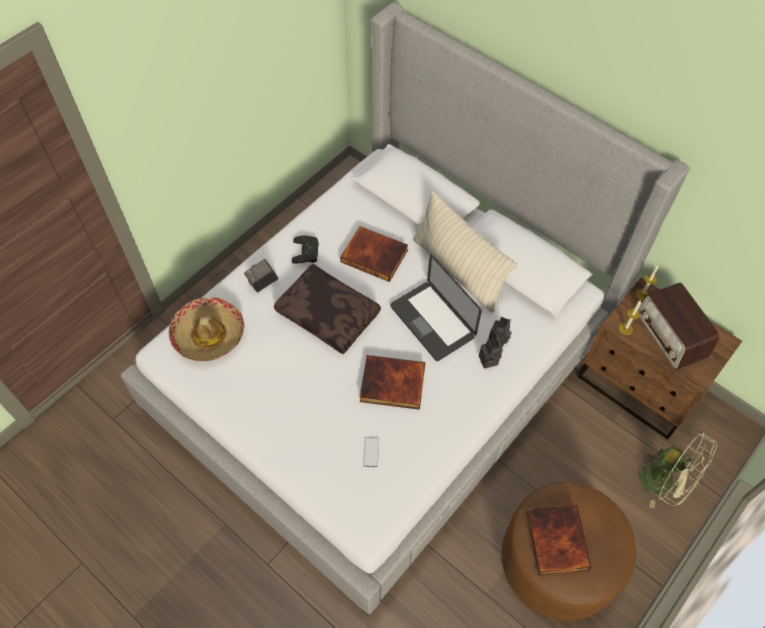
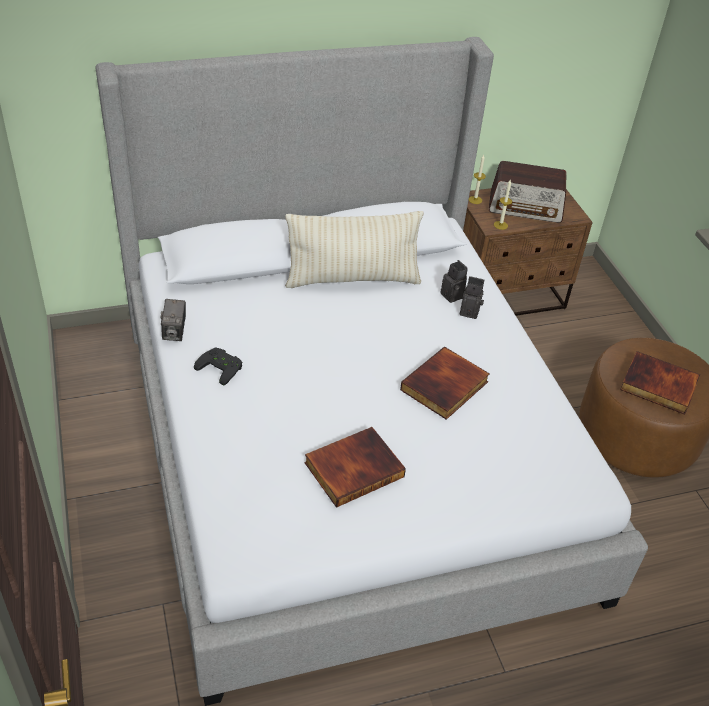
camera: 60 degrees left, 15 degrees down
hat [168,297,244,361] -> none
camera [244,259,278,292] -> camera moved to [160,299,186,341]
brown pillow [274,264,381,354] -> none
book [340,226,408,282] -> book moved to [304,427,406,508]
phone [363,437,379,467] -> none
laptop [390,254,482,361] -> none
green fan [637,432,717,508] -> none

